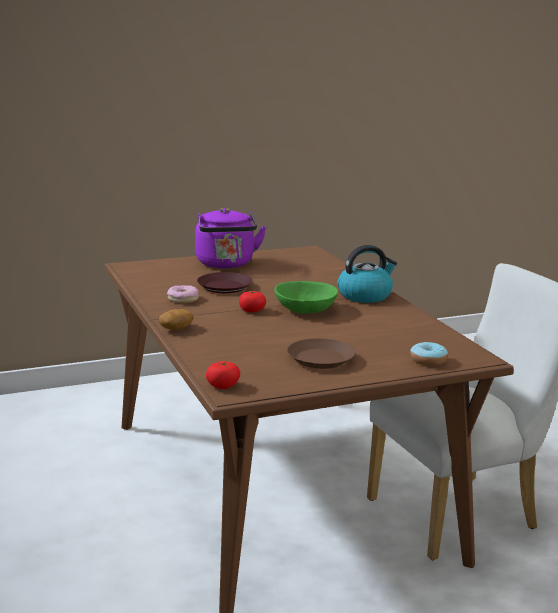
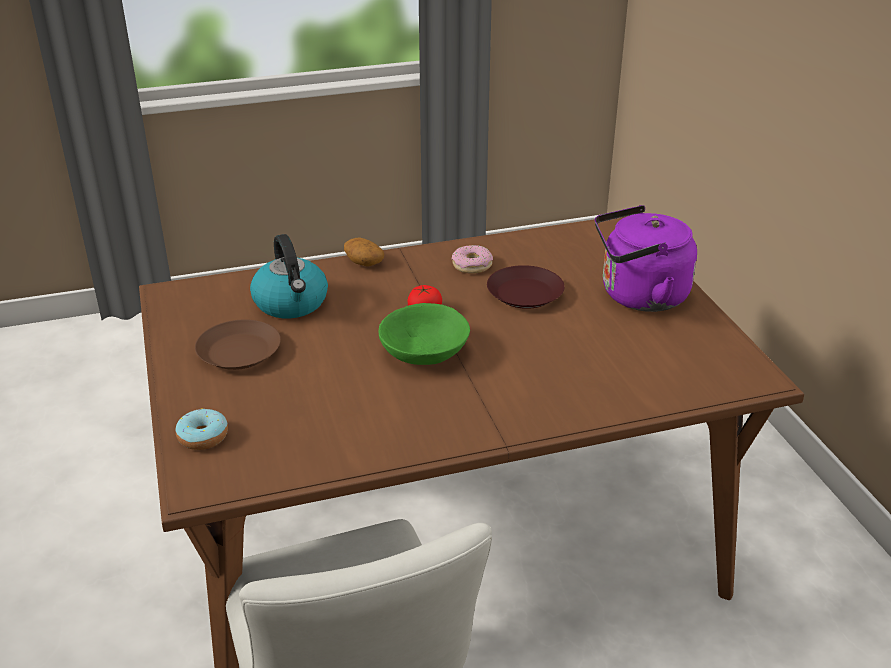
camera: 95 degrees right, 15 degrees up
tomato [206,361,240,389] -> none
kettle [337,245,397,303] -> kettle moved to [250,234,328,318]

